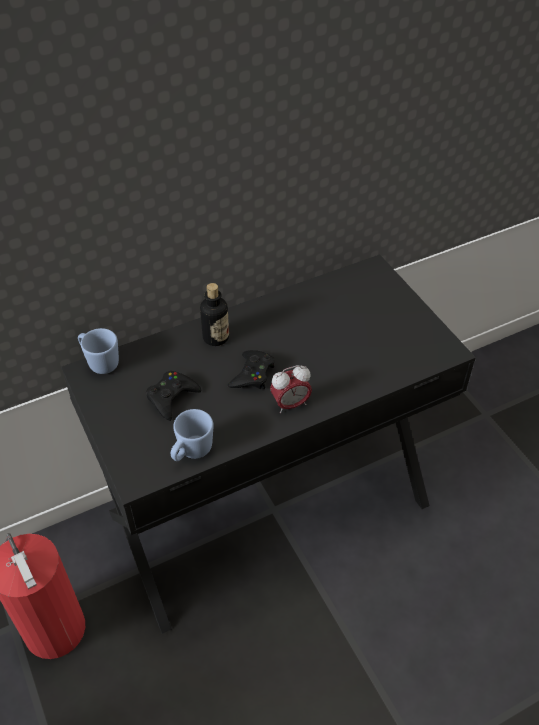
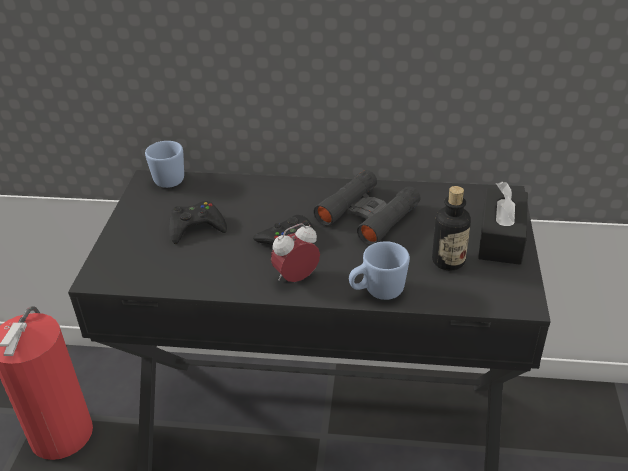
camera: 35 degrees right, 10 degrees down
blue mug [171,409,214,461] -> blue mug moved to [349,241,410,300]
bottle [200,283,229,346] -> bottle moved to [432,186,471,271]
alarm clock [270,365,312,413] -> alarm clock turned 135 degrees clockwise [271,223,320,282]
none -> black binoculars [314,170,421,245]
none -> black tissue box [478,182,528,265]

